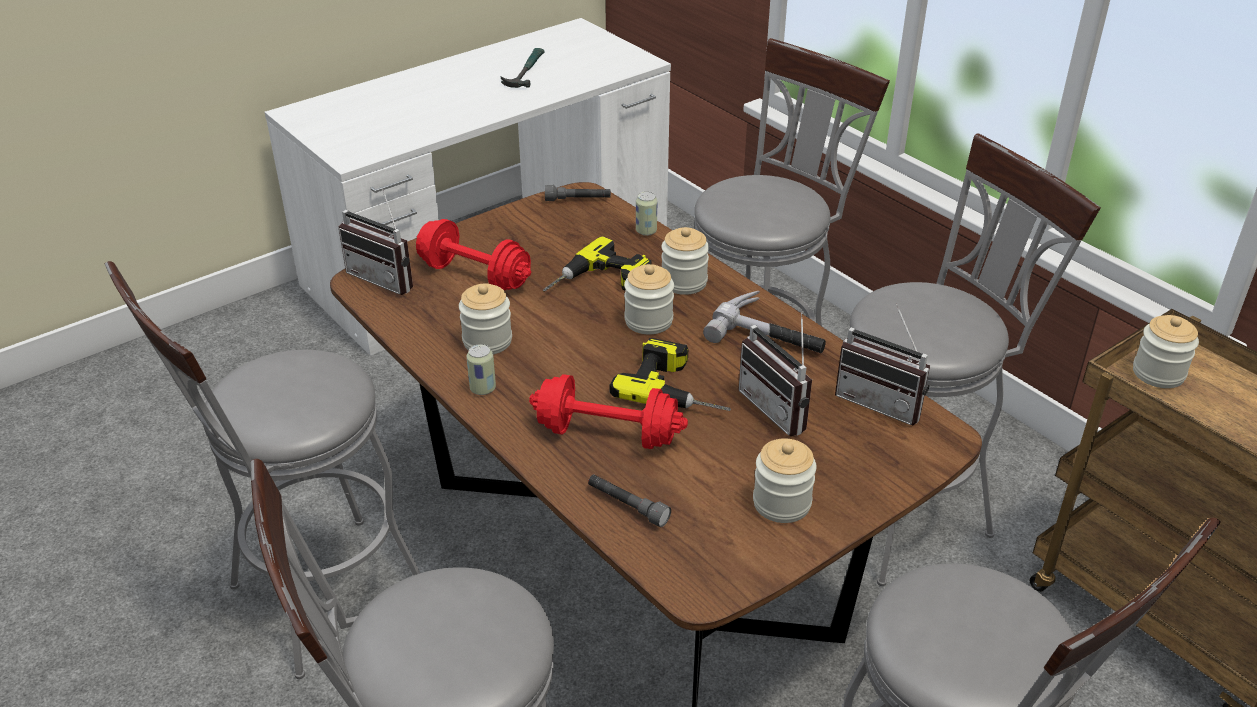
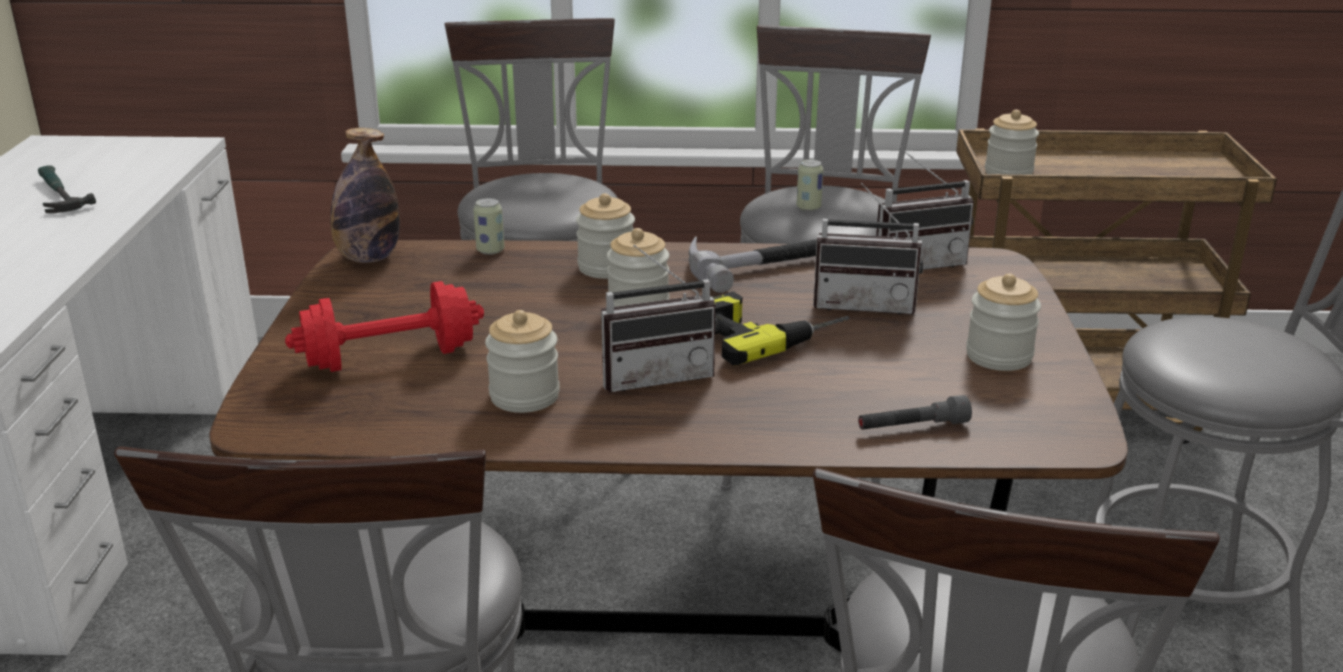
camera: 50 degrees left, 10 degrees down
radio [339,189,413,295] -> radio moved to [601,245,719,393]
can [467,344,496,395] -> can moved to [796,159,823,211]
red dumbbell [529,374,688,449] -> none
power drill [543,236,651,292] -> none
grey flashlight [545,185,611,201] -> bottle [330,128,400,263]

